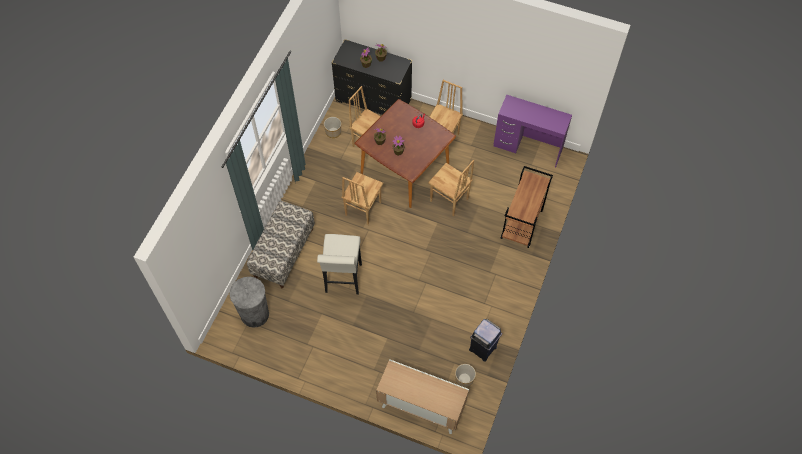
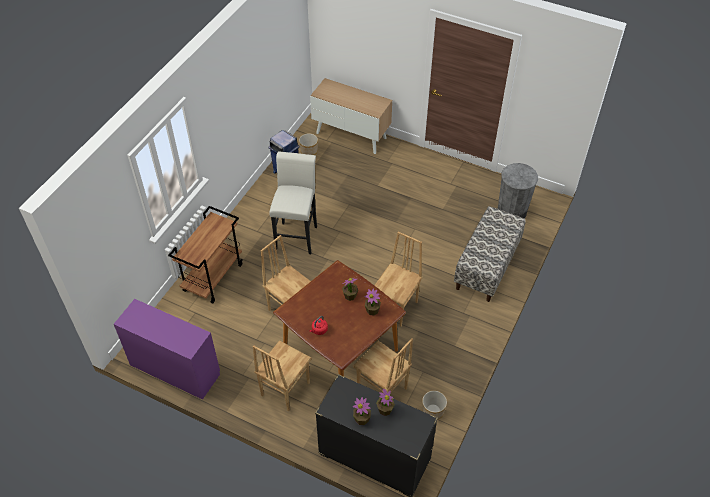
camera: 175 degrees left, 10 degrees down
white stool [317,234,362,295] -> white stool moved to [269,151,317,254]

